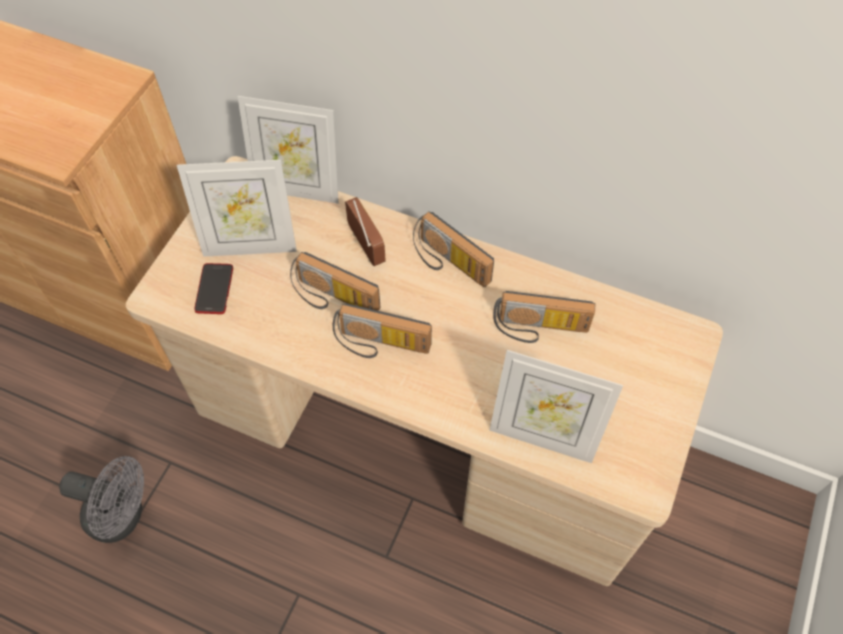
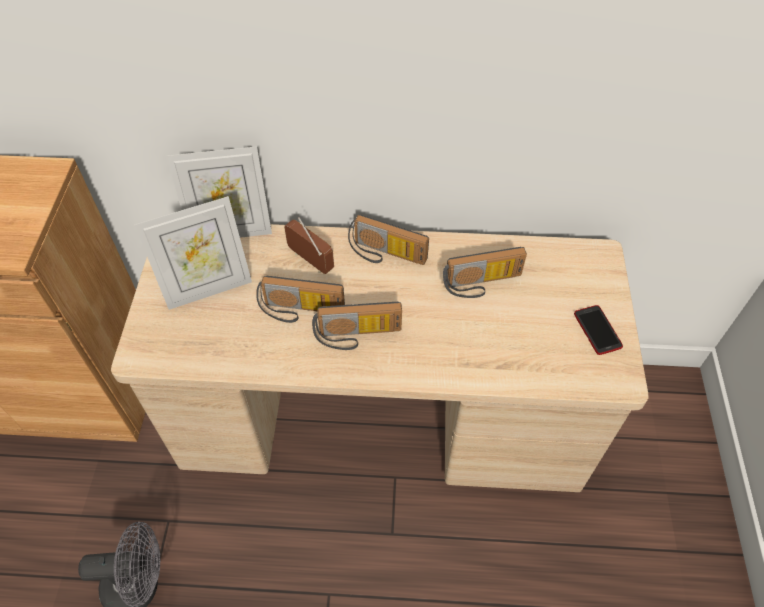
camera: 20 degrees left, 5 degrees down
phone [194,263,233,314] -> phone moved to [574,305,623,355]
picture frame [489,350,623,463] -> none

